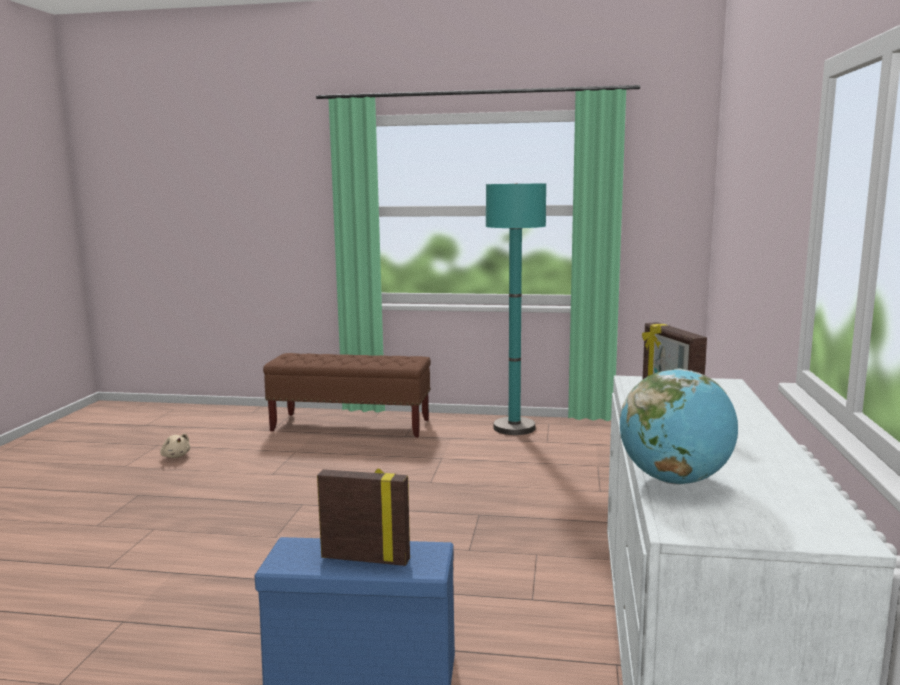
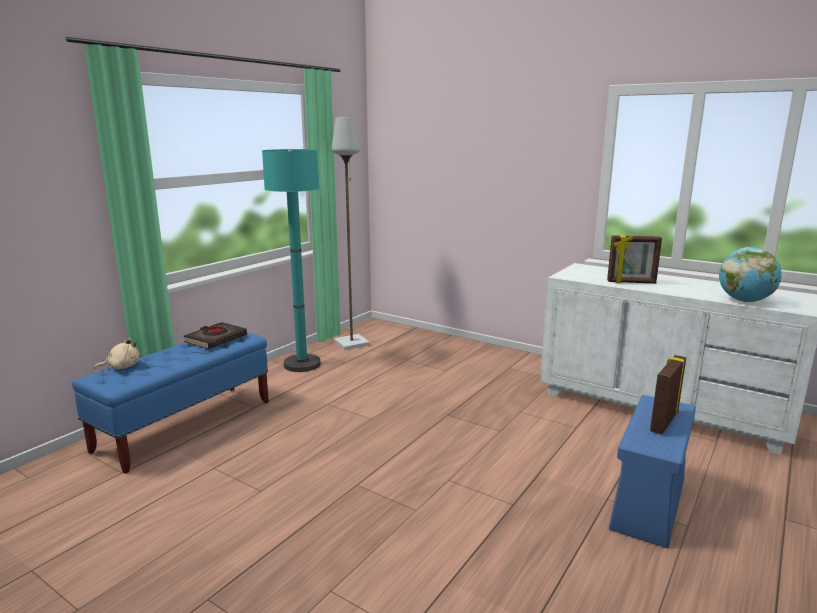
camera: 65 degrees left, 5 degrees up
beige plush toy [160,433,190,458] -> beige plush toy moved to [95,338,140,369]
brown bench [263,353,431,438] -> blue bench [72,333,269,474]
none -> black book [184,322,247,349]
none -> grey floor lamp [331,117,370,350]

